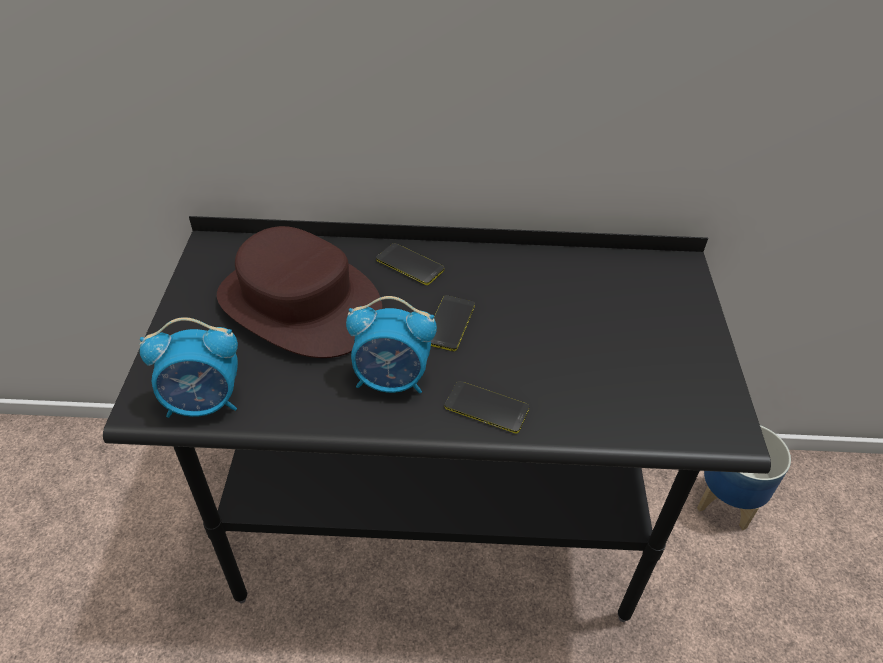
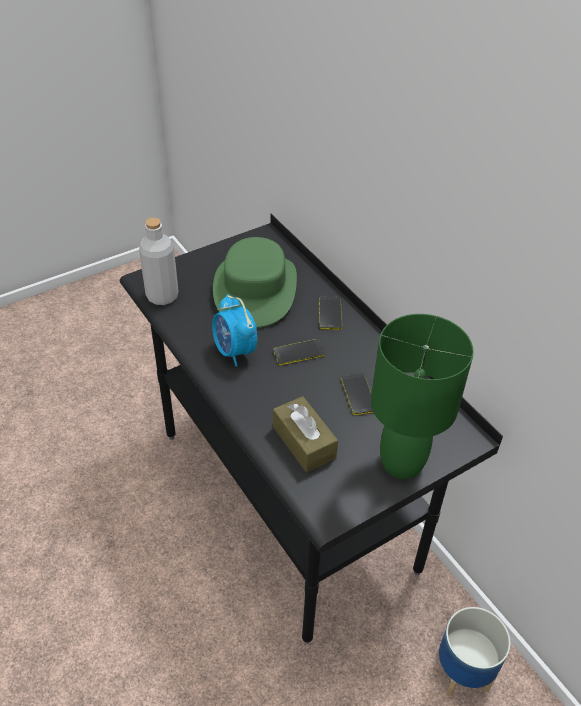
camera: 55 degrees right, 0 degrees up
alarm clock [140,317,238,418] -> grey bottle [139,218,178,305]
brown hat [217,226,382,358] -> green hat [213,237,297,328]
phone [445,381,529,434] -> phone moved to [341,373,374,415]
none -> brown tissue box [273,396,338,472]
none -> green table lamp [371,314,474,479]

